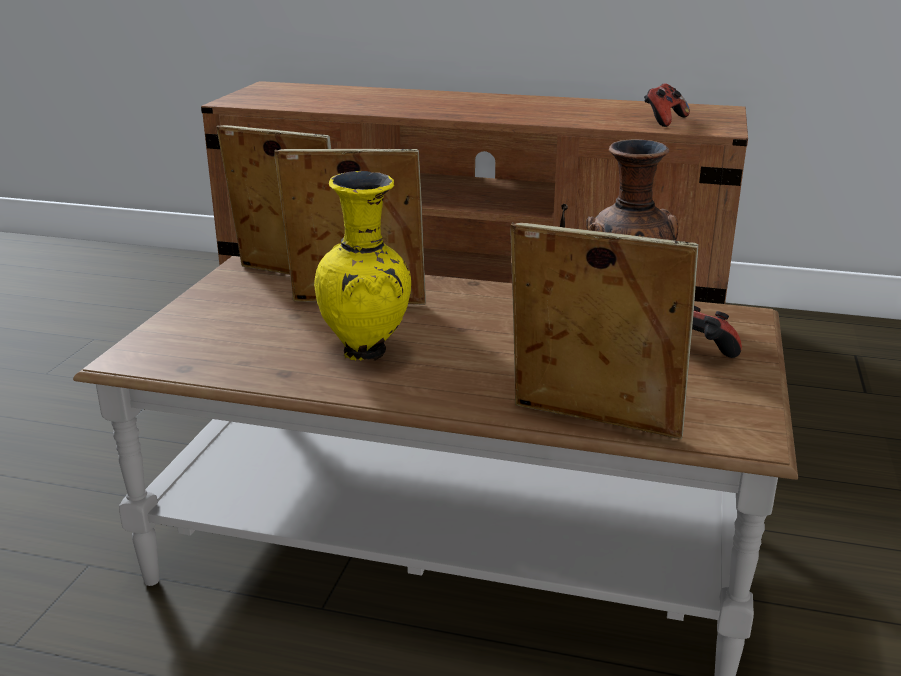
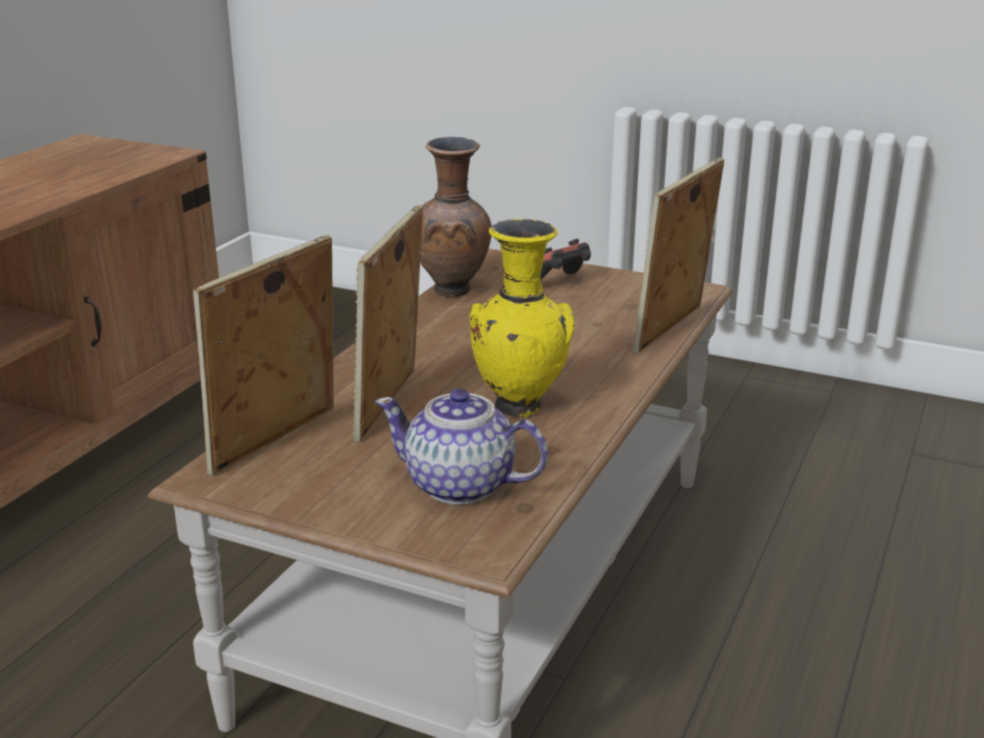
camera: 80 degrees left, 0 degrees up
game controller [644,83,690,127] -> none
none -> teapot [375,388,548,505]

